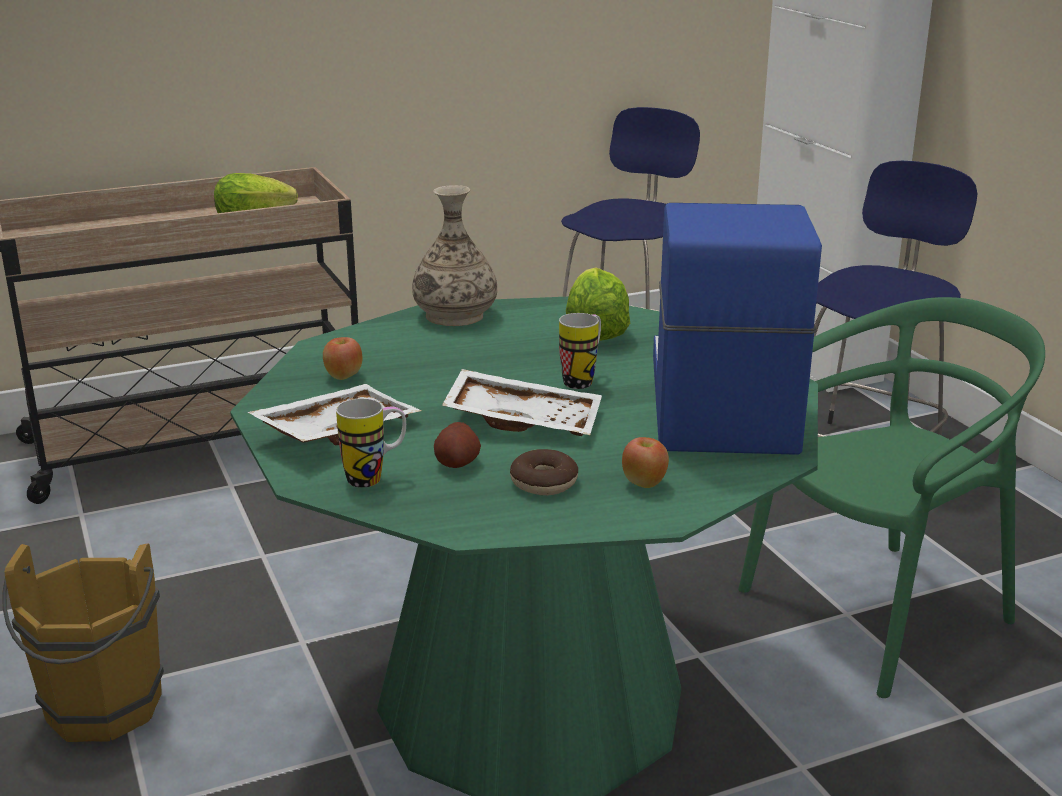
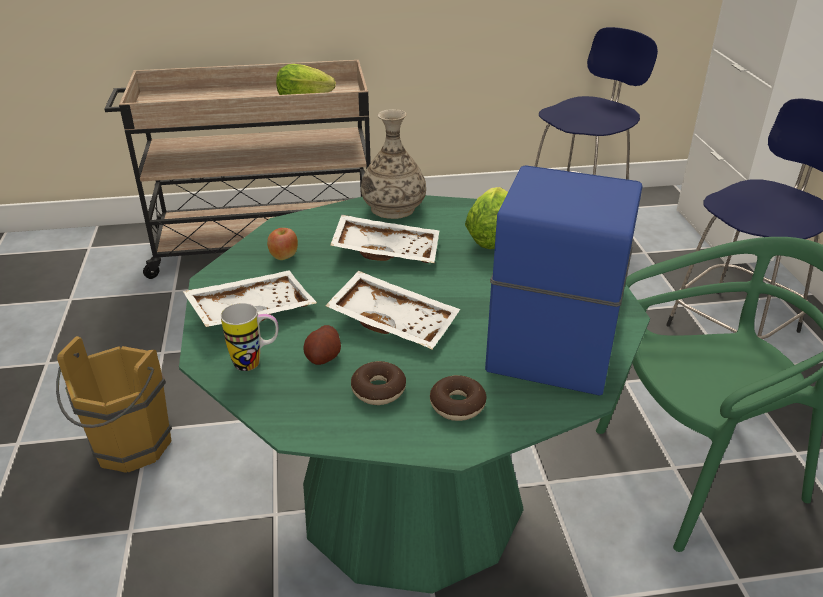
camera: 15 degrees right, 10 degrees up
mug [559,313,601,389] -> none
apple [622,437,669,488] -> donut [430,375,486,421]
none -> white tray [330,215,439,263]

